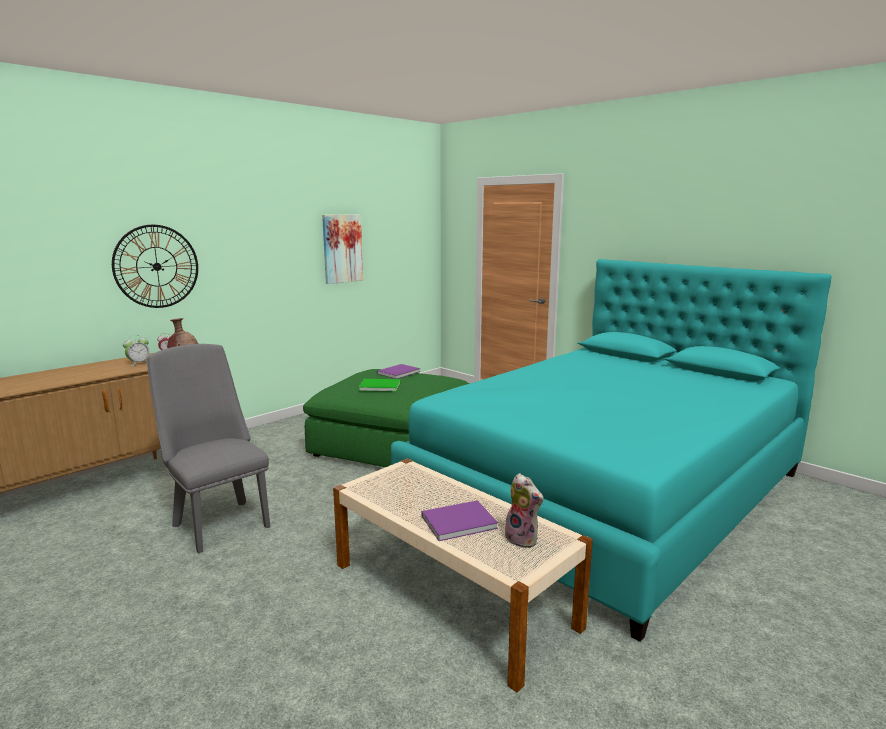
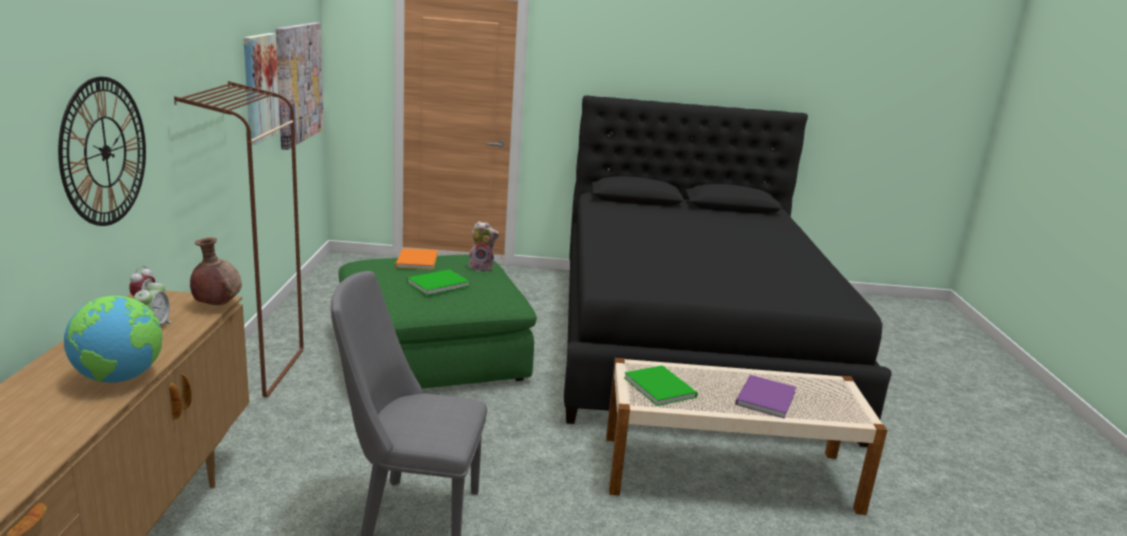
camera: 45 degrees left, 5 degrees up
purple book [377,364,420,379] -> orange book [395,248,438,270]
turquoise bed [391,259,832,642] -> black bed [564,95,892,447]
plush toy [505,473,543,548] -> plush toy moved to [468,221,499,272]
none -> globe [64,296,162,383]
none -> brown clothes rack [174,81,303,397]
none -> picture [276,22,324,150]
none -> green book [624,365,698,406]

